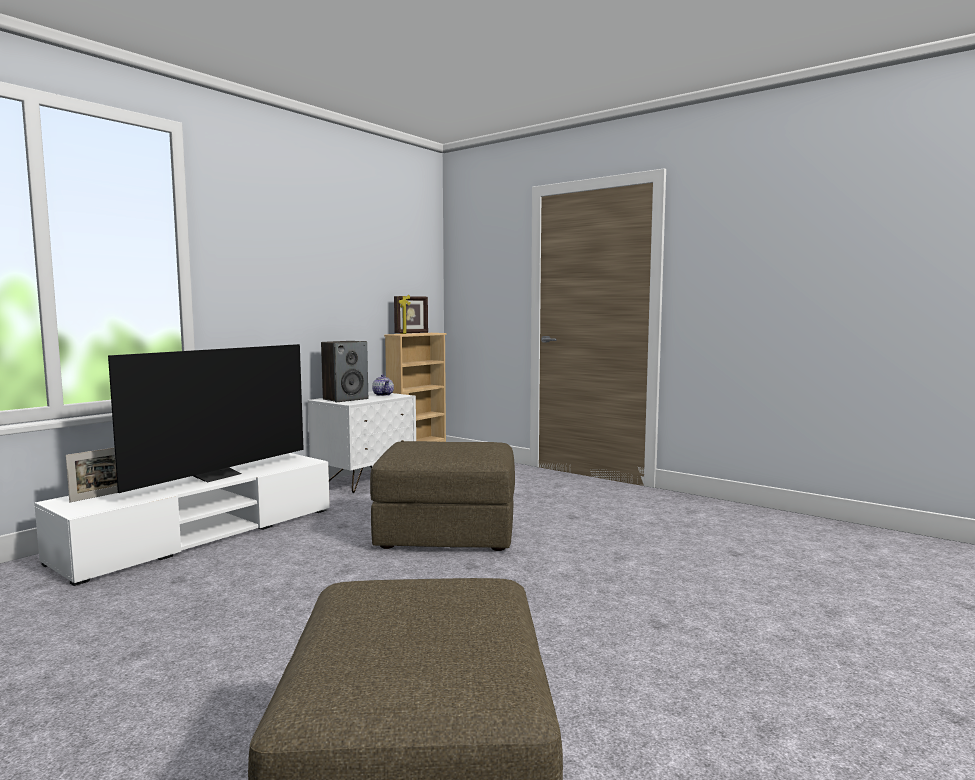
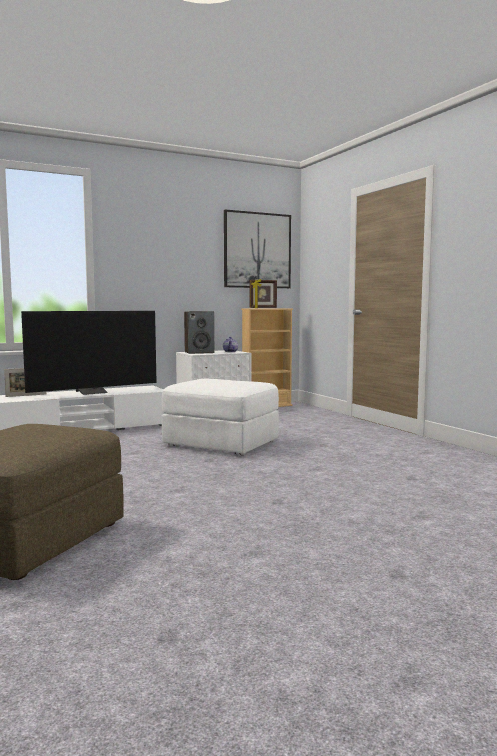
camera: 25 degrees right, 0 degrees up
brown ottoman [370,441,515,551] -> white ottoman [162,379,279,456]
none -> picture [224,210,291,288]

